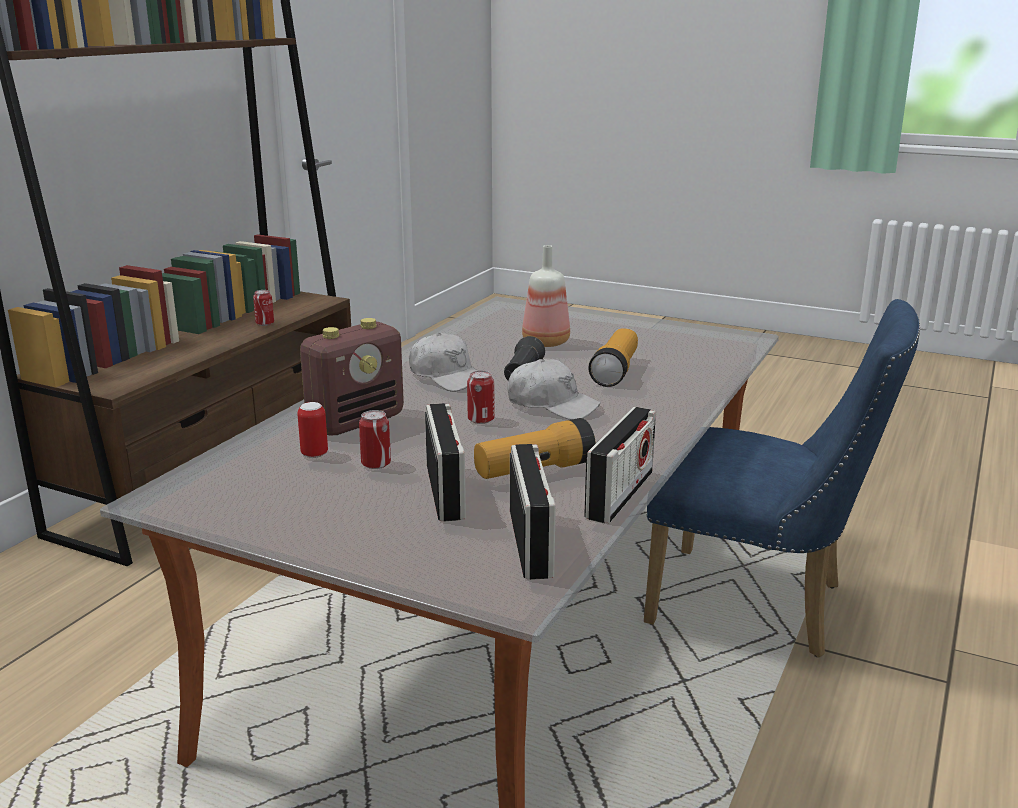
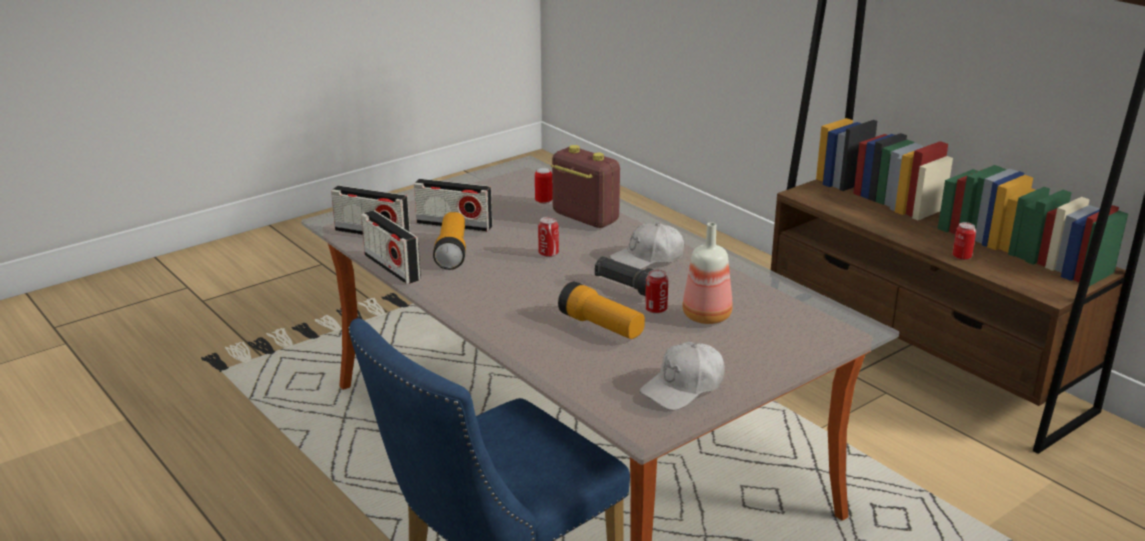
camera: 115 degrees right, 5 degrees up
radio [300,318,404,436] -> radio turned 150 degrees clockwise [551,145,620,228]
can [359,410,391,469] -> can moved to [645,269,668,314]
white cap [507,359,601,420] -> white cap moved to [639,342,725,410]

